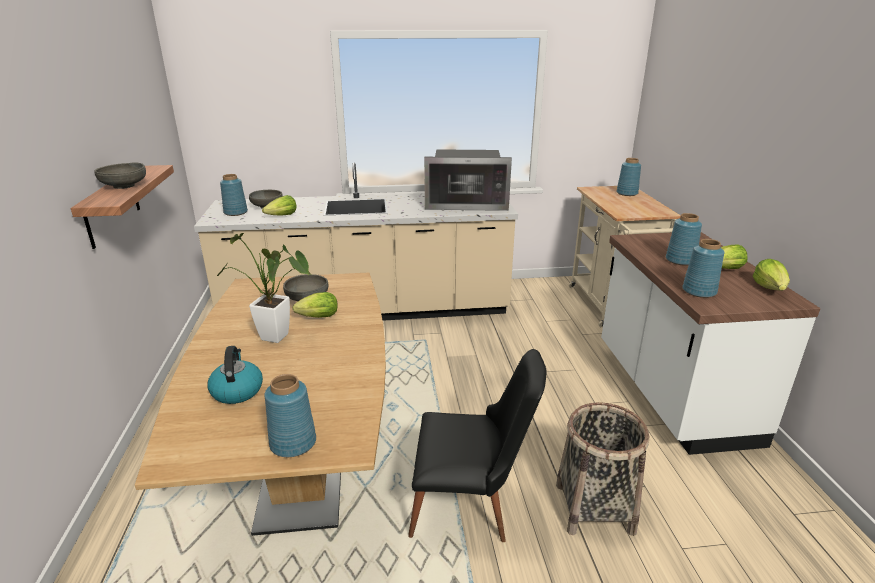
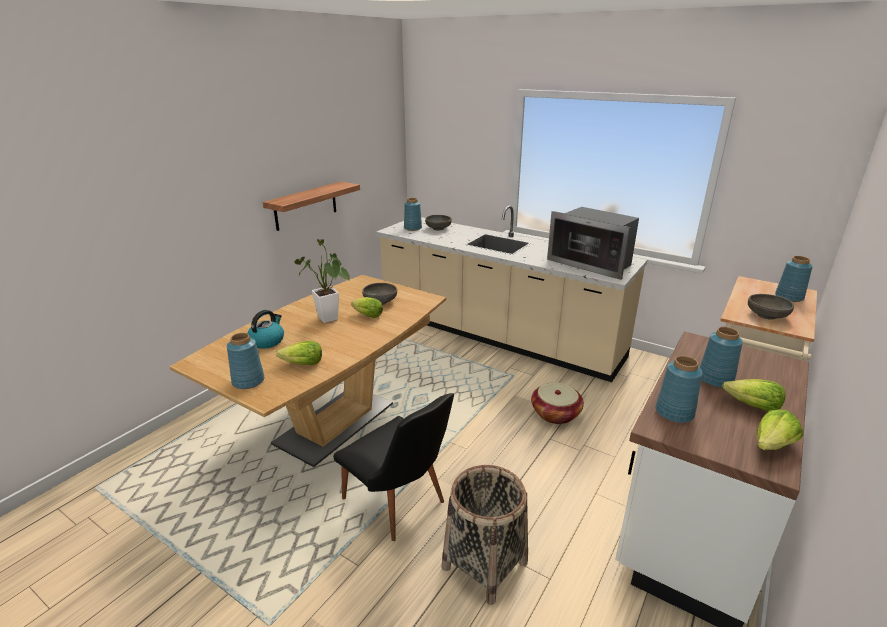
camera: 40 degrees right, 0 degrees up
grey bowl [95,163,146,189] -> grey bowl moved to [748,294,794,320]
lettuce [262,195,297,216] -> lettuce moved to [276,341,322,365]
none -> basket [531,382,584,424]

